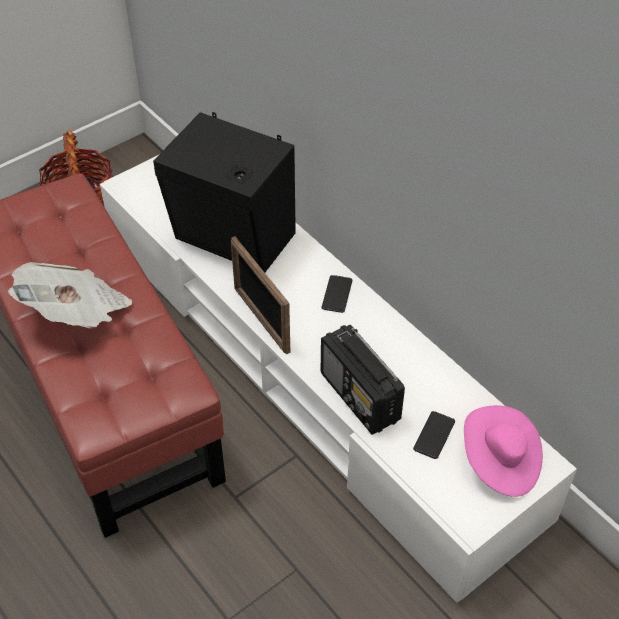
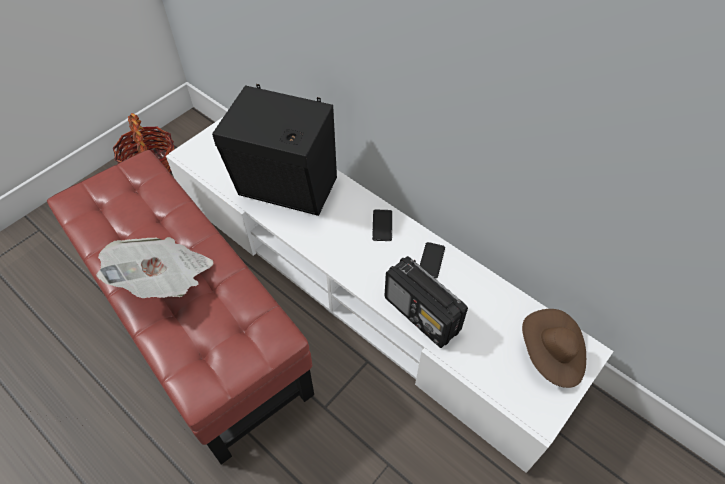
camera: 10 degrees left, 5 degrees up
picture frame [231,236,290,354] -> none
phone [413,411,455,459] -> phone moved to [420,242,445,278]
pink hat [464,405,543,497] -> brown hat [522,309,586,388]

